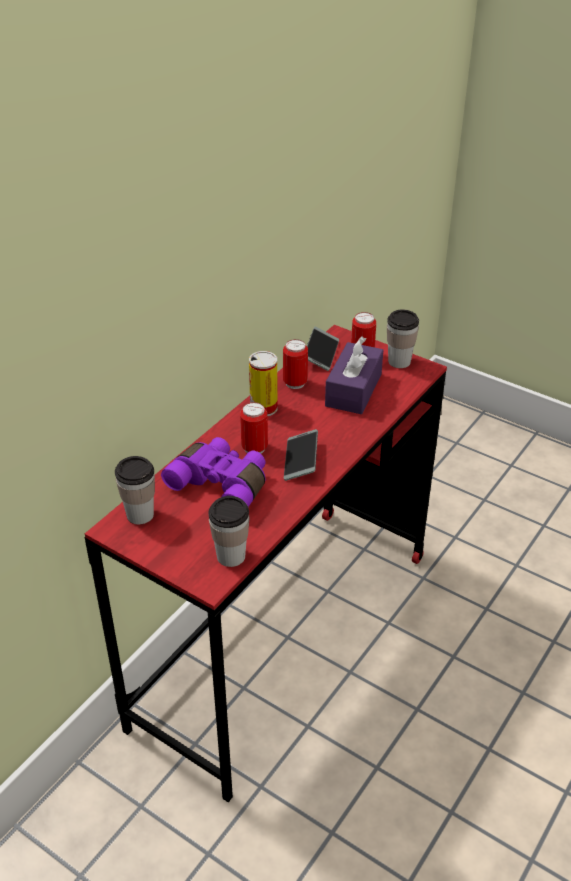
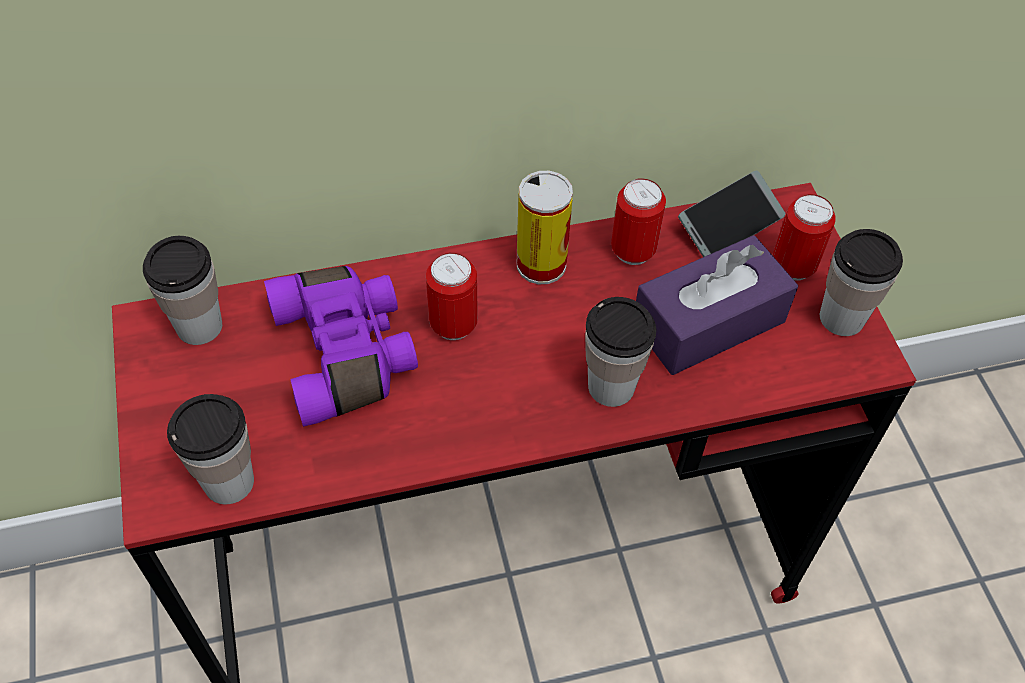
camera: 40 degrees right, 15 degrees up
phone [284,429,318,481] -> none
none -> cup [585,297,656,407]

